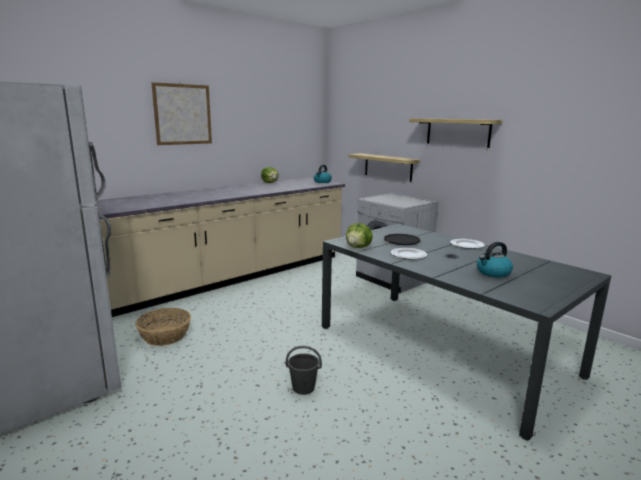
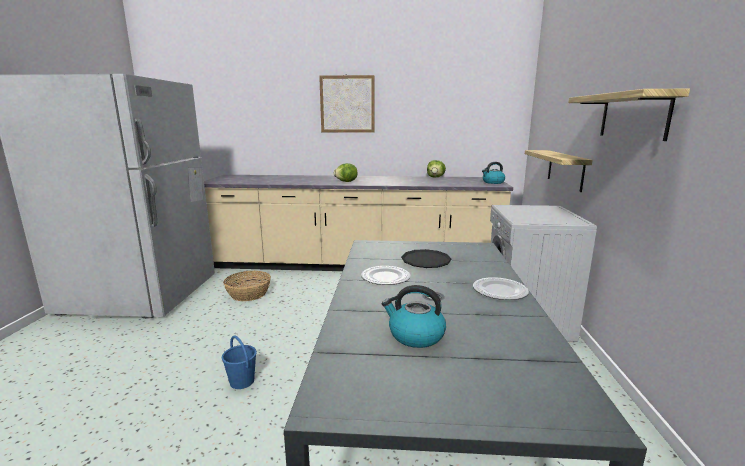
camera: 45 degrees right, 0 degrees up
grey bucket [286,346,322,395] -> blue bucket [222,335,257,389]
lettuce [346,223,373,248] -> lettuce moved to [334,163,357,182]

